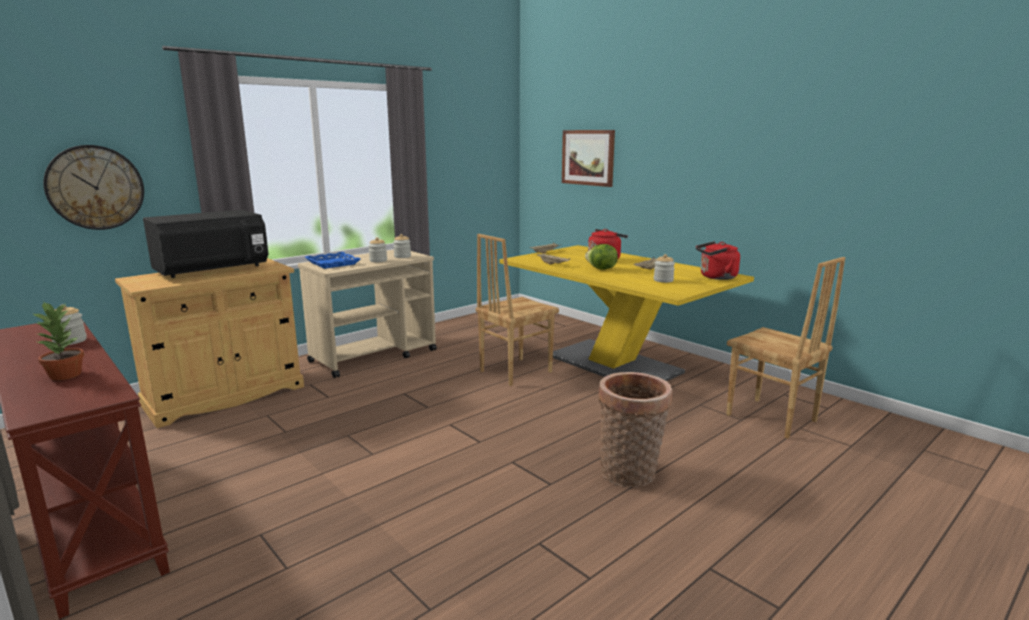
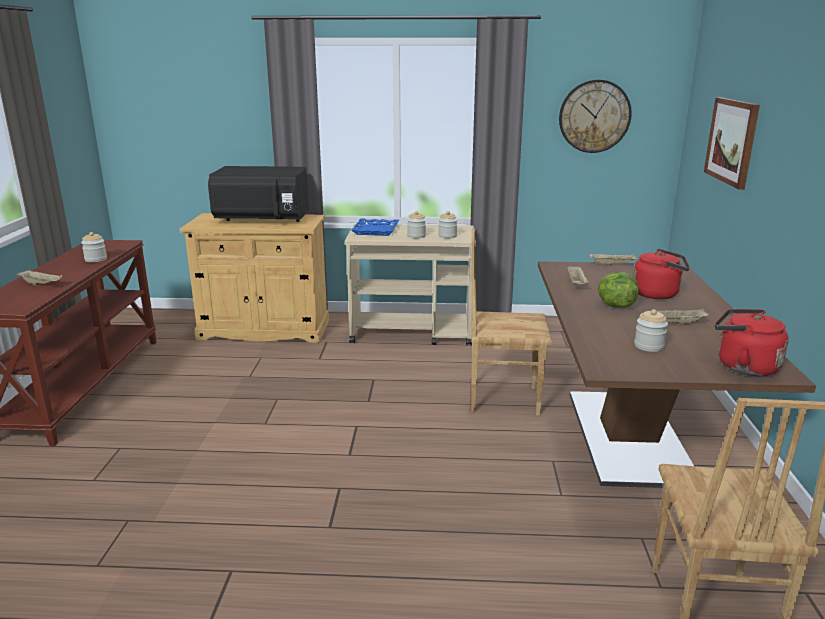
camera: 45 degrees right, 5 degrees up
potted plant [32,302,84,380] -> beige tray [16,270,62,286]
wall clock [43,145,144,230] -> wall clock moved to [559,80,632,153]
yellow dining table [499,245,754,381] -> brown dining table [538,261,816,488]
basket [598,372,673,487] -> none

